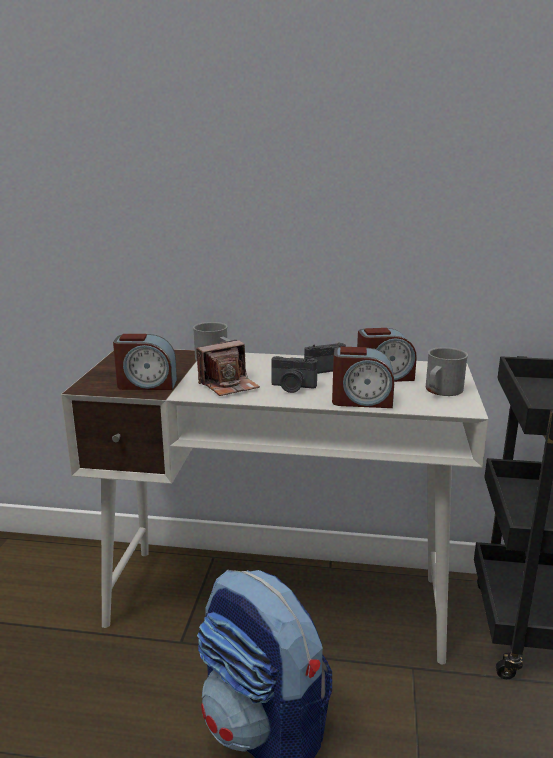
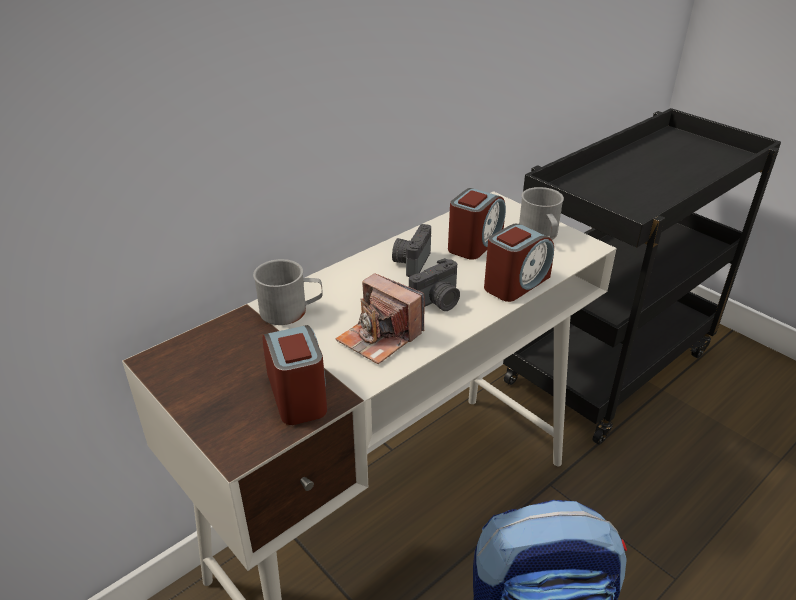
camera: 50 degrees left, 15 degrees up
alarm clock [113,334,177,390] -> alarm clock turned 60 degrees counterclockwise [263,325,327,425]
camera [196,340,260,396] -> camera turned 120 degrees clockwise [336,273,424,364]

